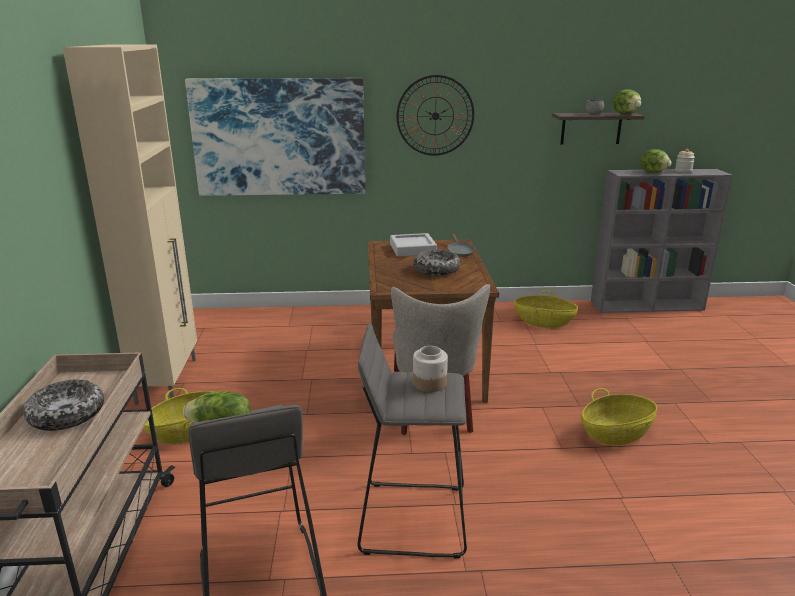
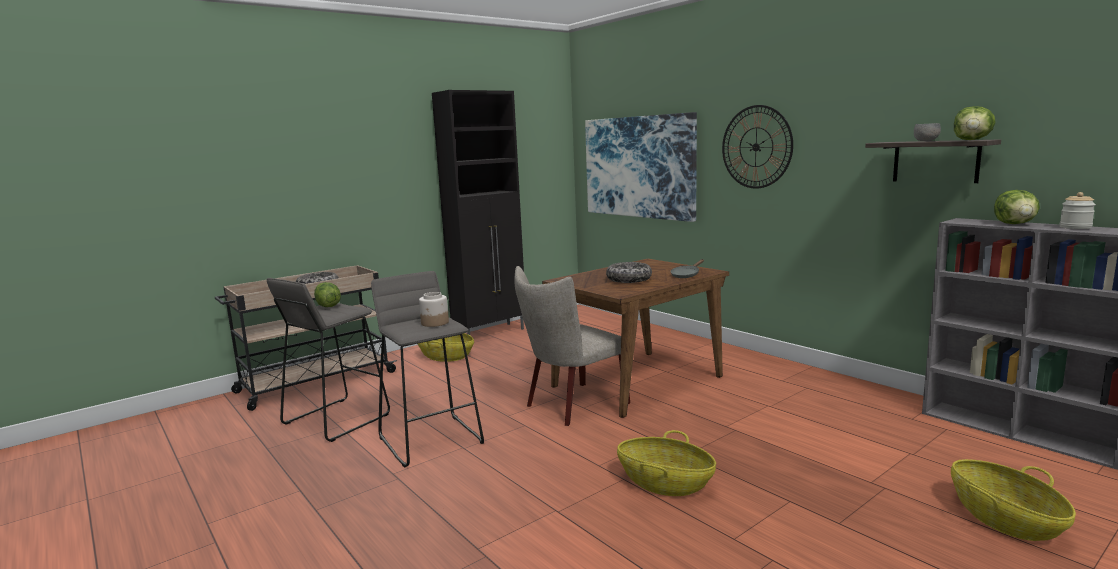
camera: 55 degrees right, 10 degrees down
beige cabinet [63,44,197,405] -> black cabinet [432,90,524,335]
grey tray [390,233,437,257] -> none
basket [514,291,578,328] -> basket moved to [951,459,1076,541]

